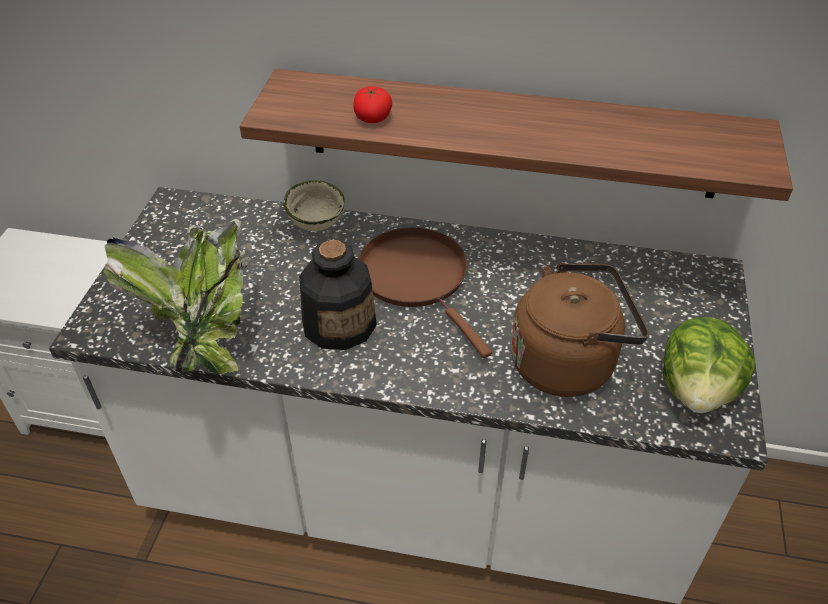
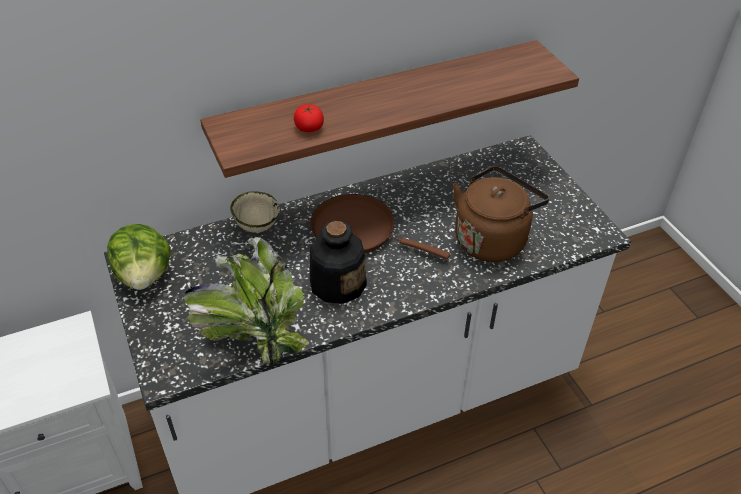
camera: 35 degrees left, 0 degrees up
lettuce [663,317,755,413] -> lettuce moved to [107,224,171,290]

